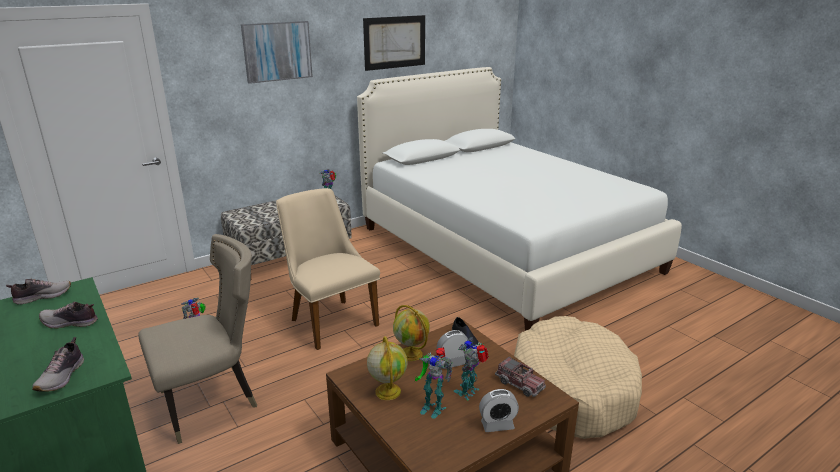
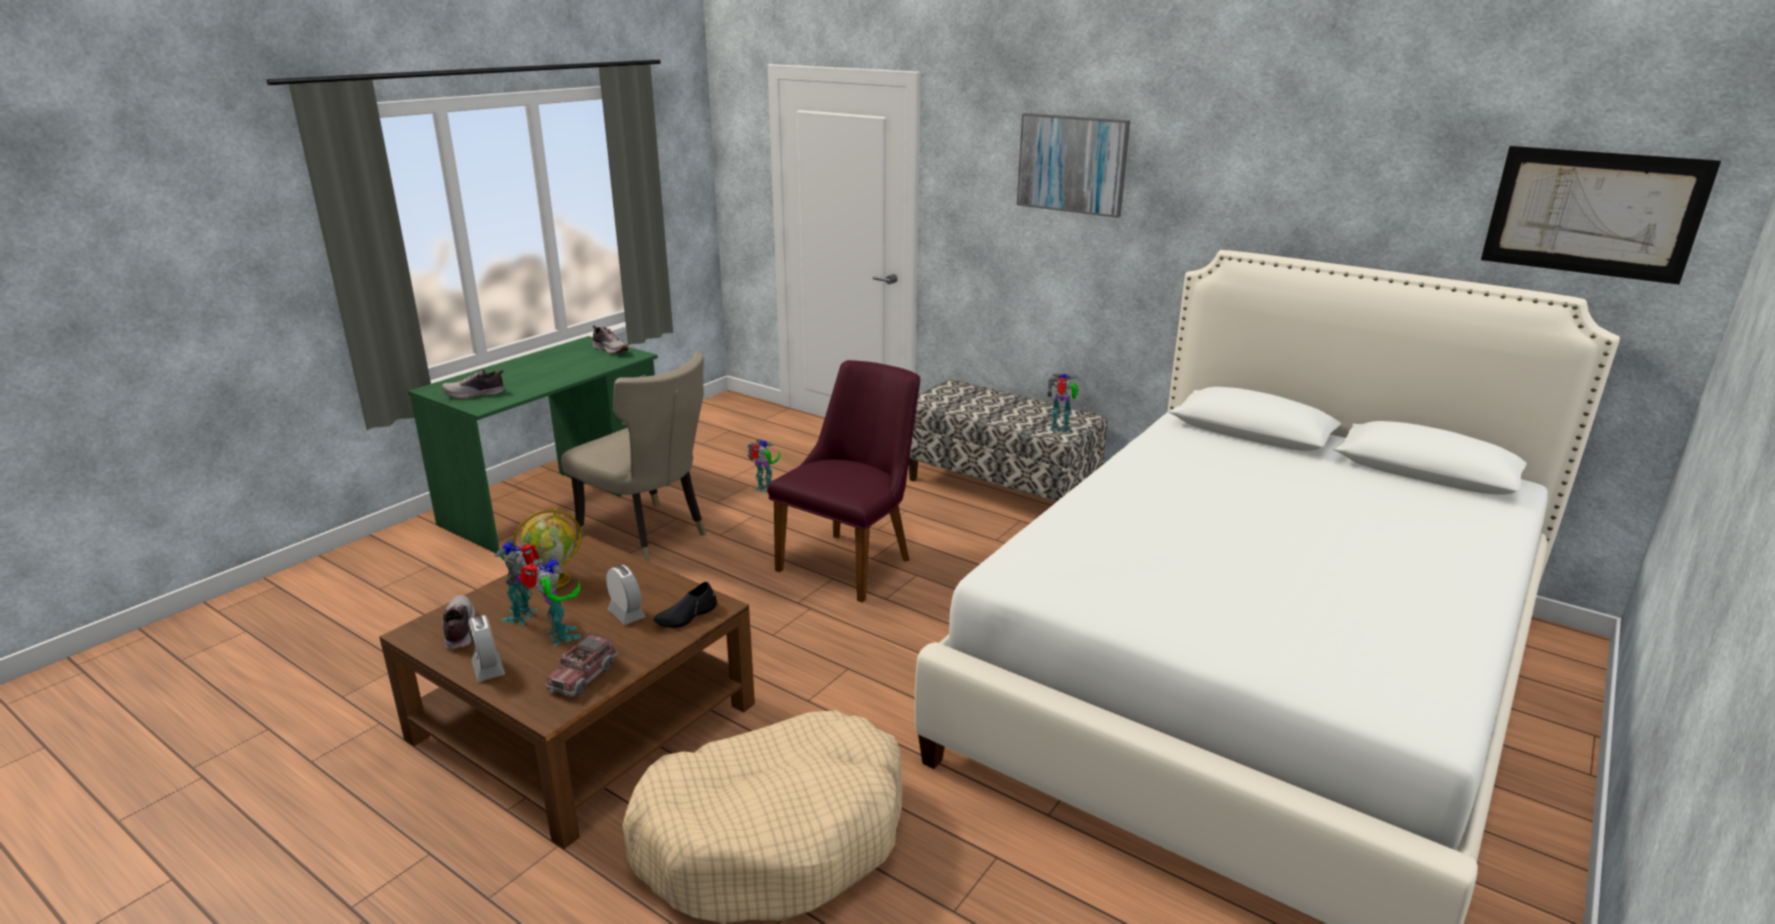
camera: 70 degrees right, 0 degrees up
shoe [39,301,98,329] -> shoe moved to [442,595,476,649]
beige chair [276,188,380,350] -> purple chair [767,360,920,603]
picture [363,15,425,71] -> picture moved to [1481,146,1721,285]
globe [393,305,430,361] -> none
toy robot [454,337,489,400] -> toy robot turned 45 degrees clockwise [520,556,581,646]

